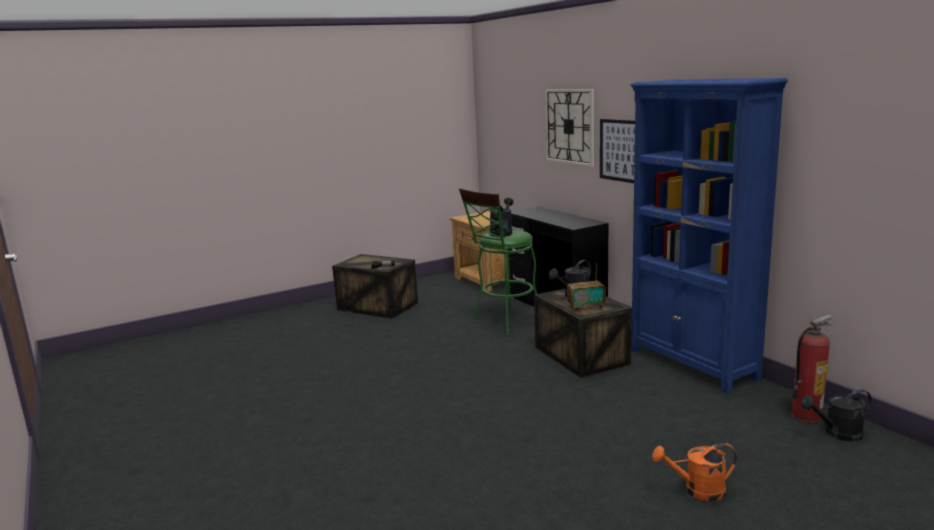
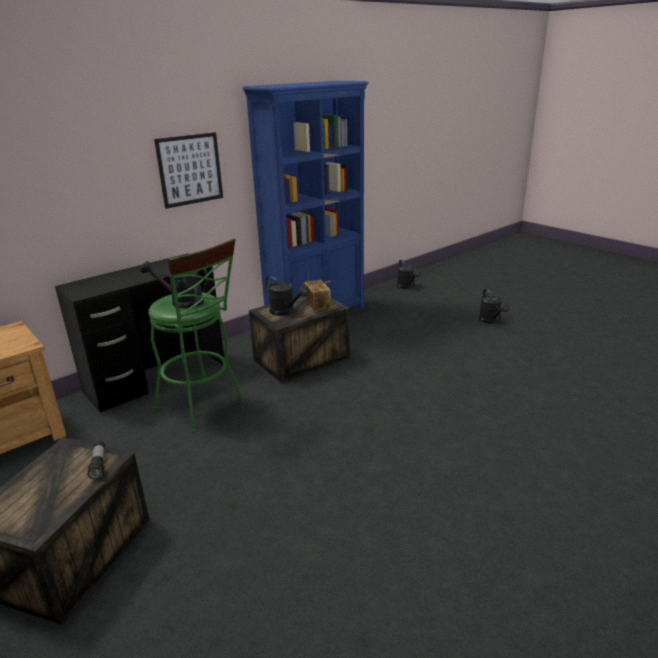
camera: 100 degrees left, 10 degrees up
wall clock [545,89,594,167] -> none
orange watering can [652,443,737,502] -> black watering can [479,289,509,324]
fire extinguisher [791,314,834,423] -> none

